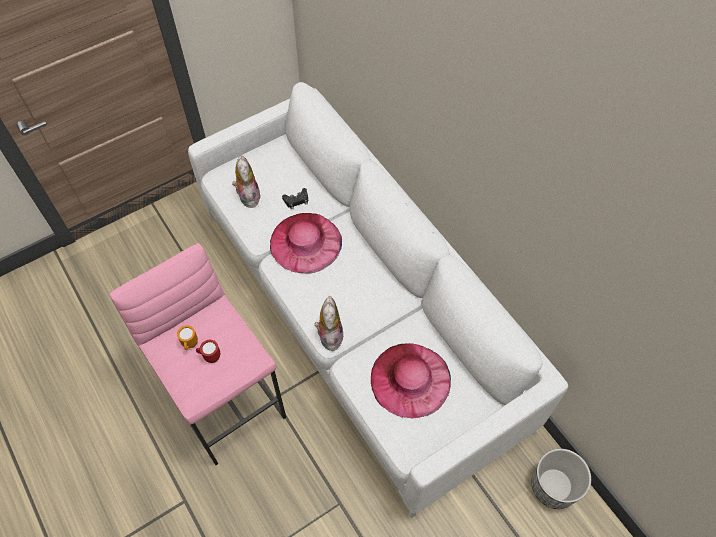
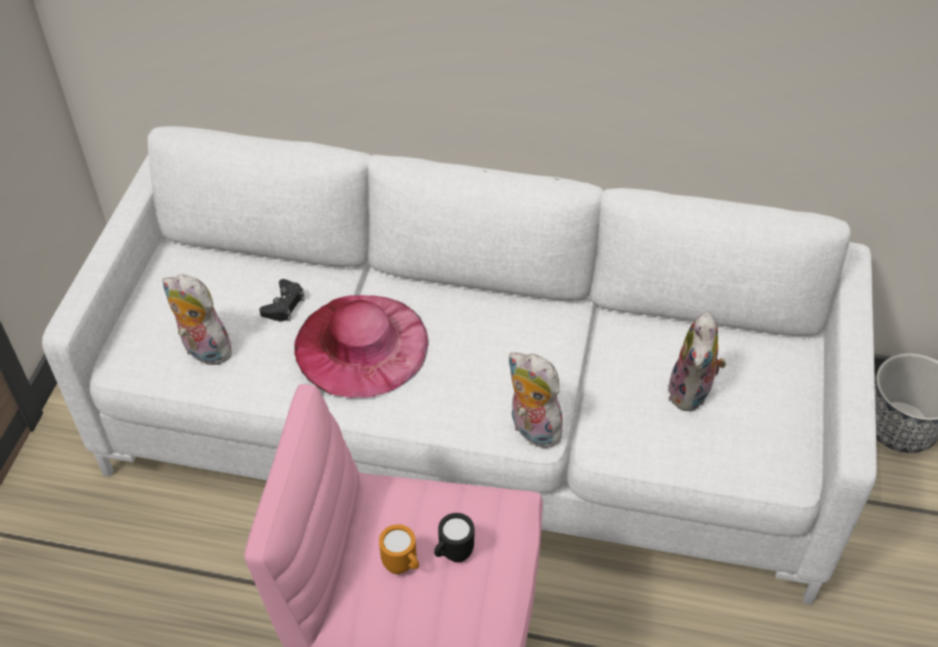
camera: 45 degrees left, 10 degrees down
red mug [196,340,220,363] -> black mug [434,513,474,562]
pink hat [371,343,451,418] -> plush toy [668,311,727,411]

